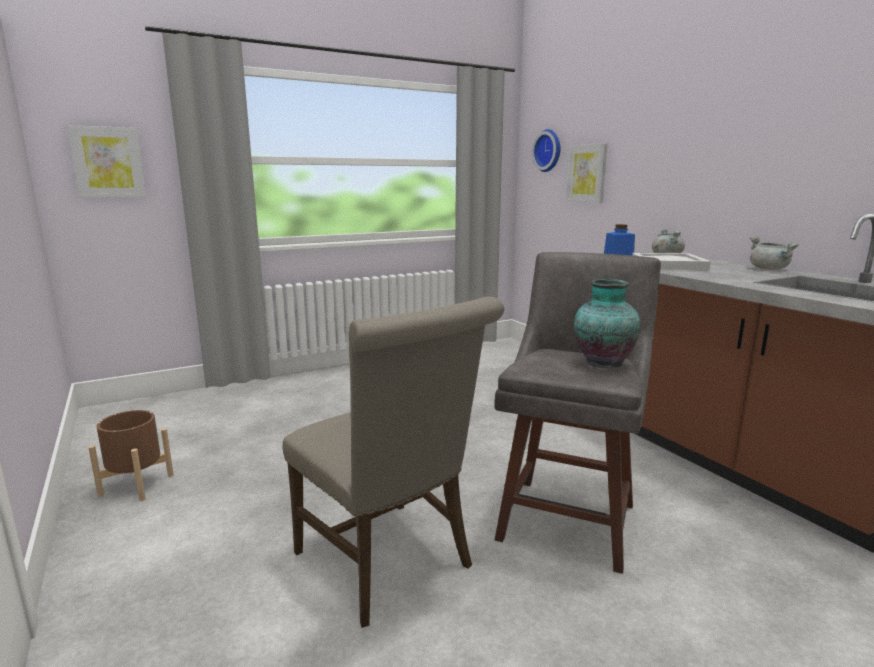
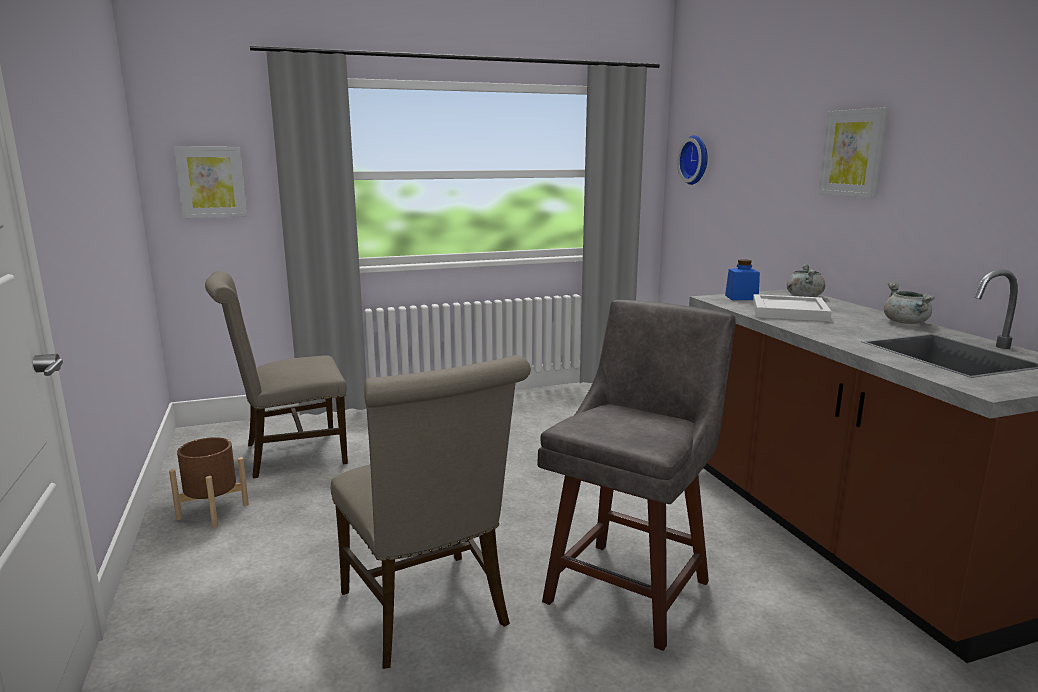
camera: 10 degrees right, 0 degrees up
picture [566,143,607,203] -> picture moved to [818,107,889,198]
vase [574,279,641,368] -> none
none -> beige chair [205,271,348,479]

